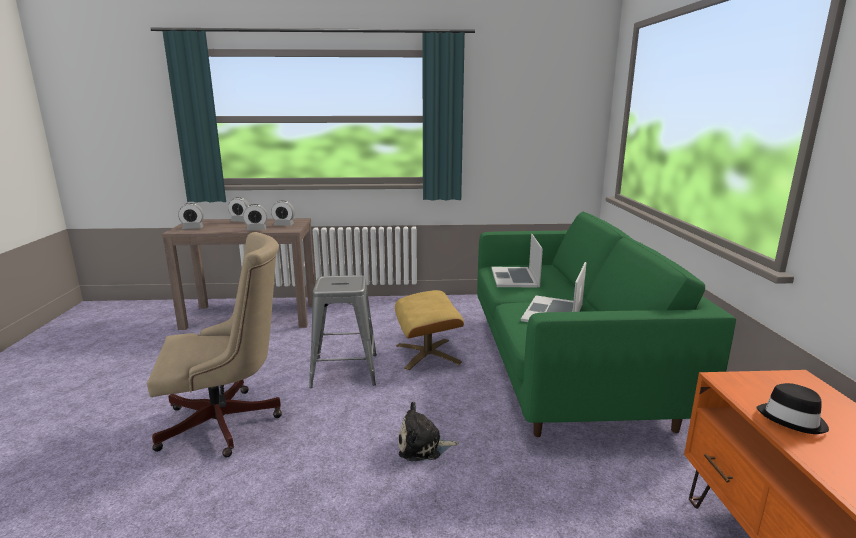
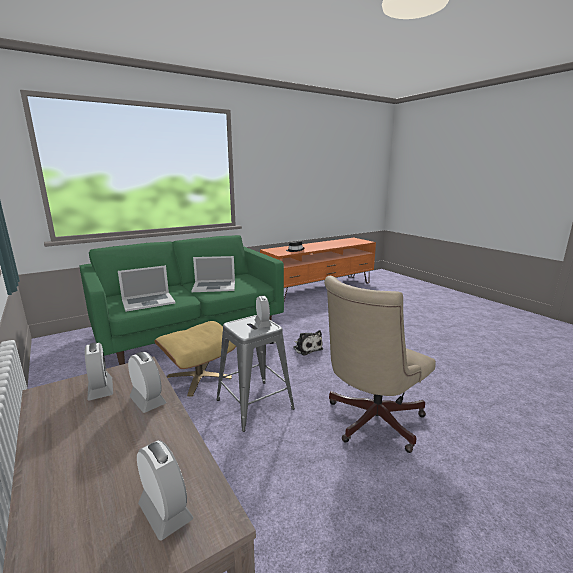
camera: 120 degrees left, 0 degrees up
beige office chair [147,232,282,457] -> beige office chair turned 90 degrees counterclockwise [324,276,436,453]
alarm clock [228,197,250,222] -> alarm clock moved to [255,296,272,328]

